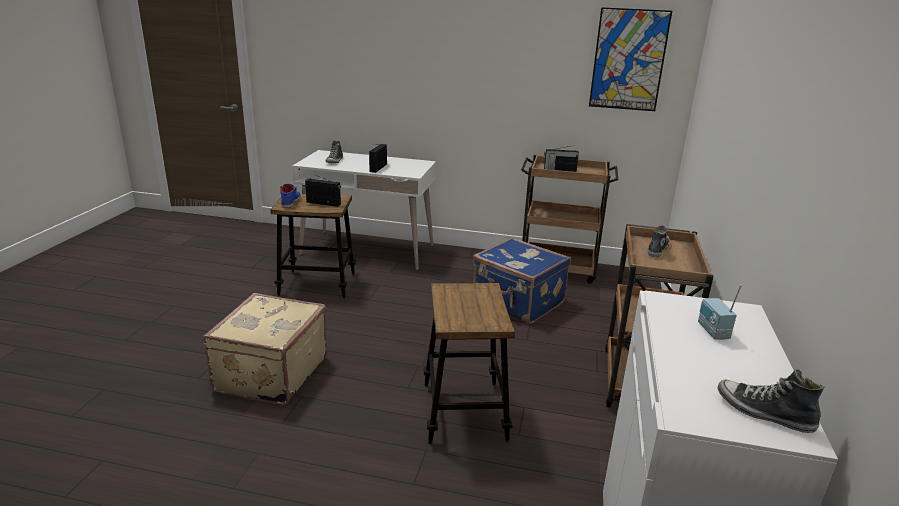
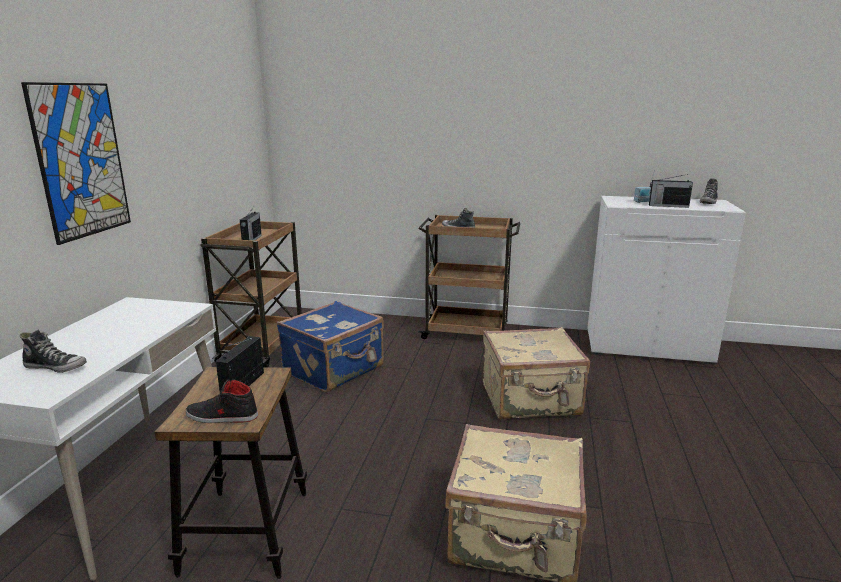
camera: 90 degrees left, 5 degrees down
blue shoe [280,184,300,208] -> black shoe [186,378,258,423]
radio [369,144,387,173] -> radio moved to [649,174,693,208]
stool [424,283,515,444] -> beige suitcase [483,327,590,419]
picture [589,7,672,111] -> picture moved to [21,82,131,245]

